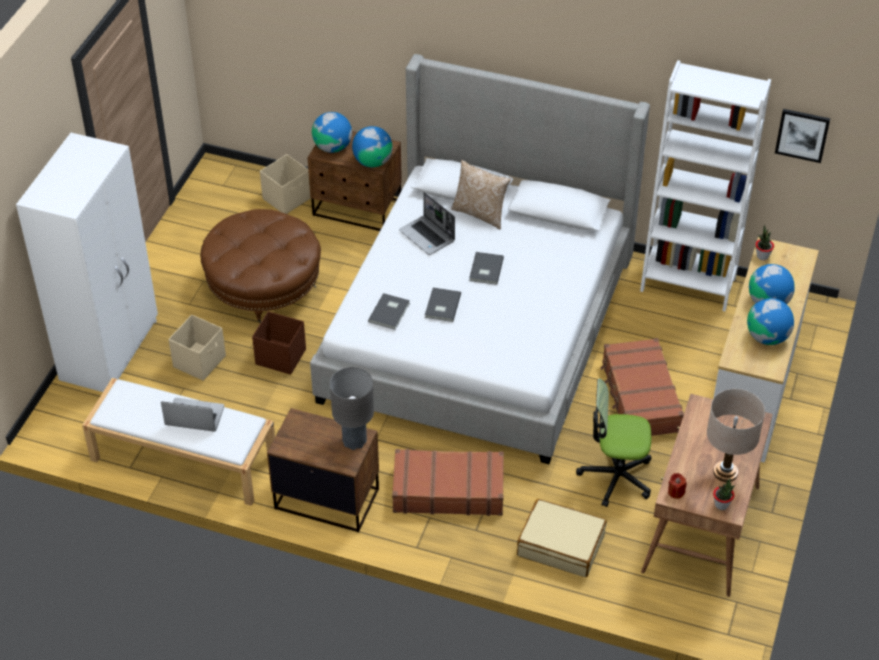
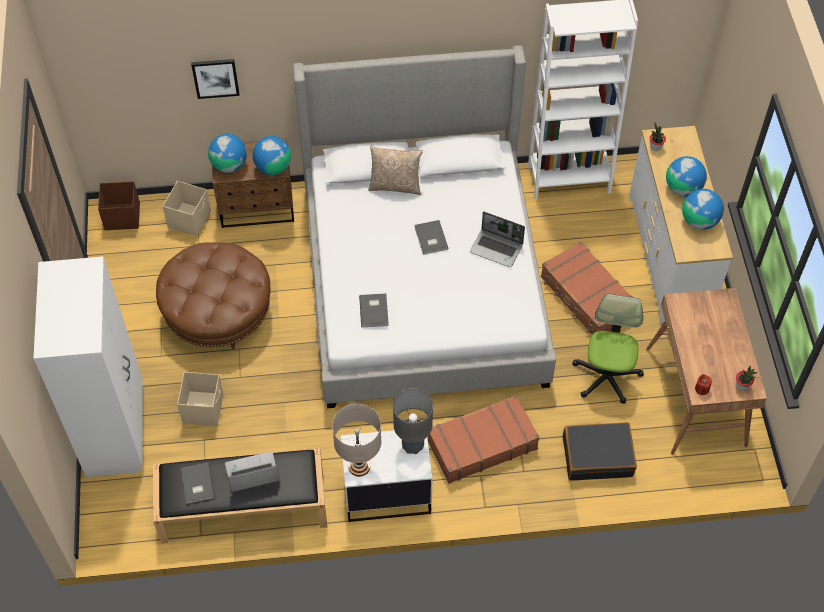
camera: 25 degrees left, 10 degrees up
white bench [82,378,275,506] -> black bench [153,448,327,544]
brown storage box [252,311,306,375] -> brown storage box moved to [98,181,140,230]
brown nightstand [267,408,379,532] -> white nightstand [341,430,433,522]
laptop [399,192,455,255] -> laptop moved to [470,211,525,267]
grey book [425,287,461,322] -> grey book moved to [181,463,215,504]
beige suitcase [517,499,607,577] -> black suitcase [563,422,637,481]
office chair [576,378,651,507] -> office chair turned 120 degrees clockwise [572,294,644,404]
beige table lamp [707,389,765,482] -> beige table lamp moved to [332,404,381,477]
picture [775,109,830,163] -> picture moved to [191,59,240,99]

